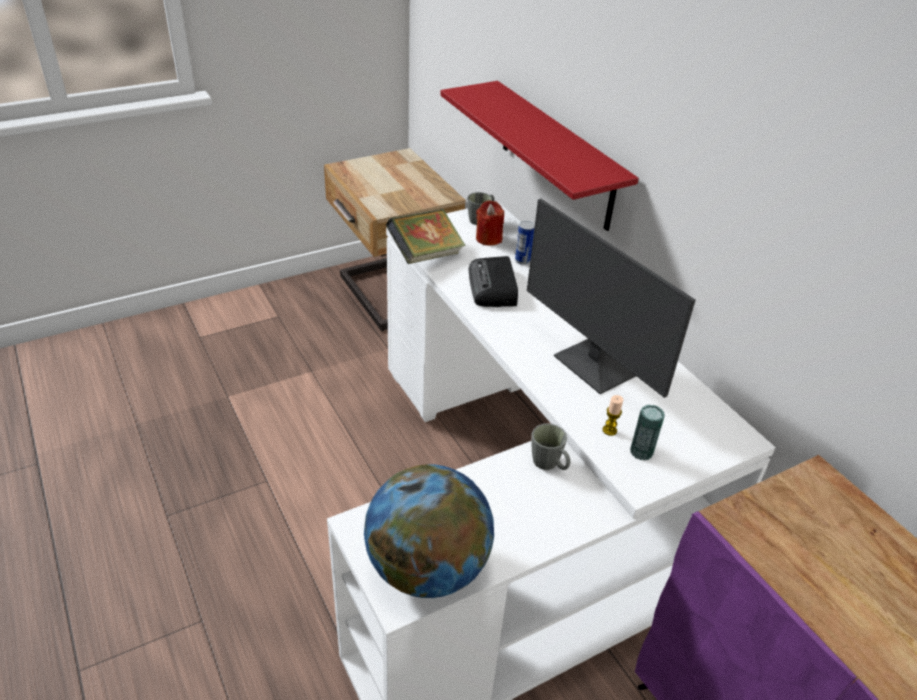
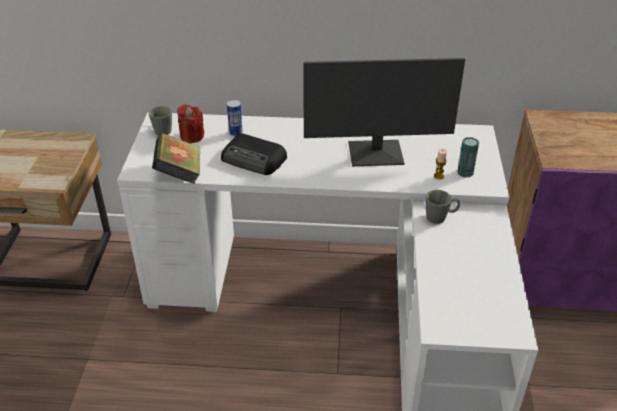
camera: 55 degrees left, 0 degrees up
globe [364,464,494,598] -> none
red shelf [440,81,639,231] -> none

